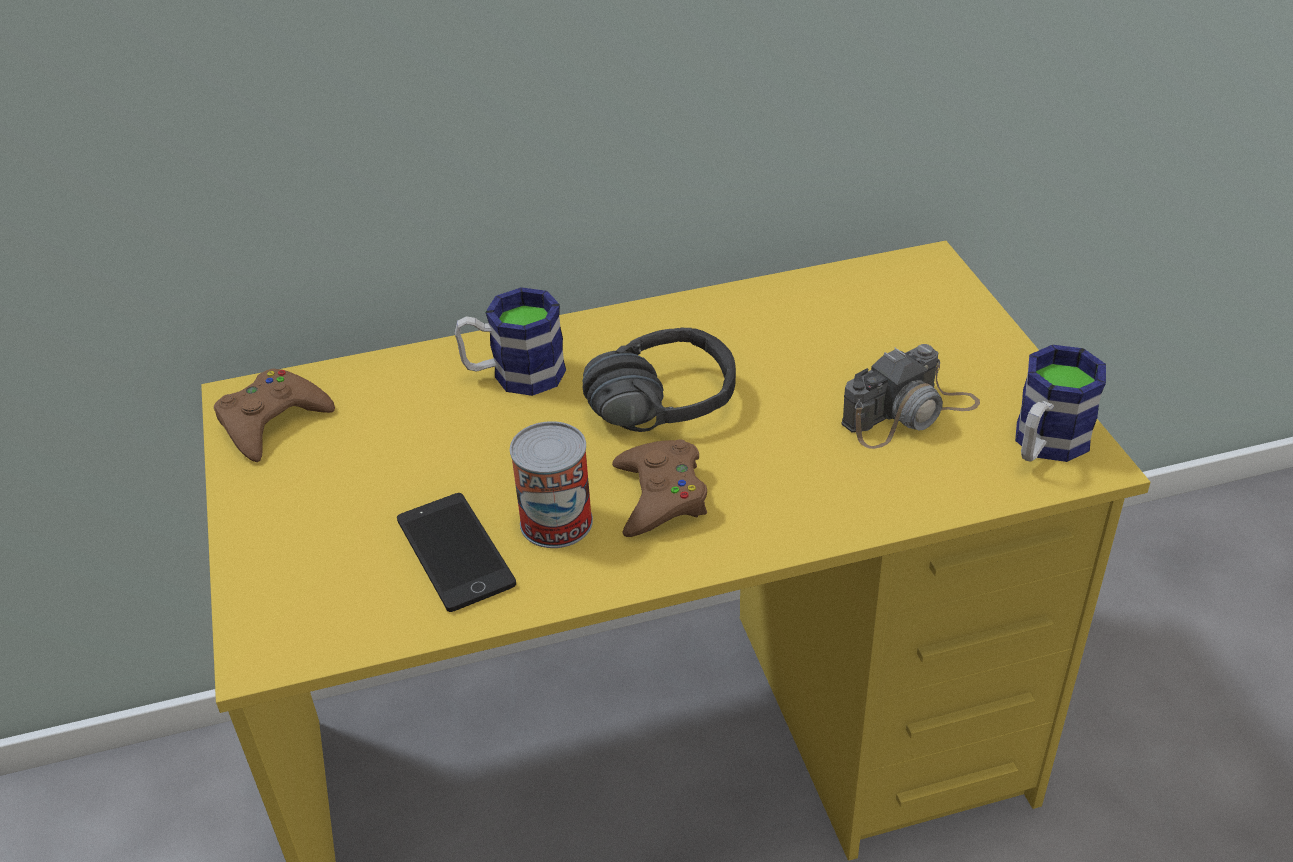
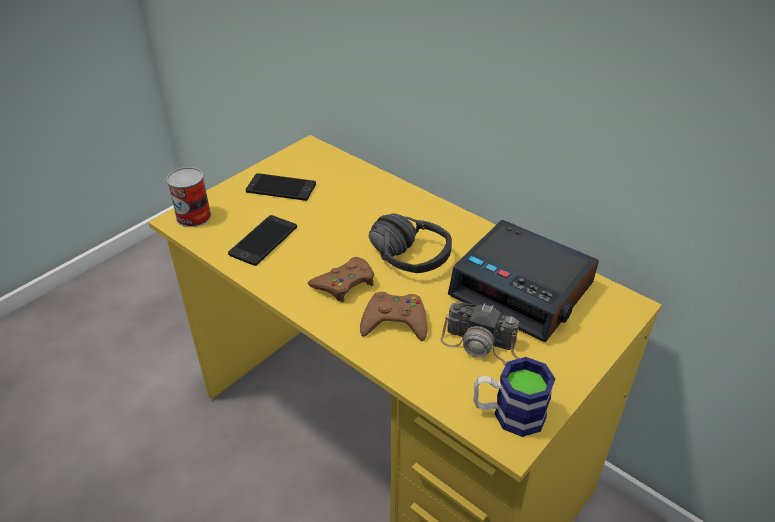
camera: 55 degrees right, 0 degrees up
brown game controller [214,369,335,462] -> brown game controller moved to [360,292,428,341]
mug [454,287,566,396] -> none
can [510,421,593,548] -> can moved to [166,167,211,227]
none -> phone [246,173,316,201]
none -> alarm clock [448,220,599,342]

